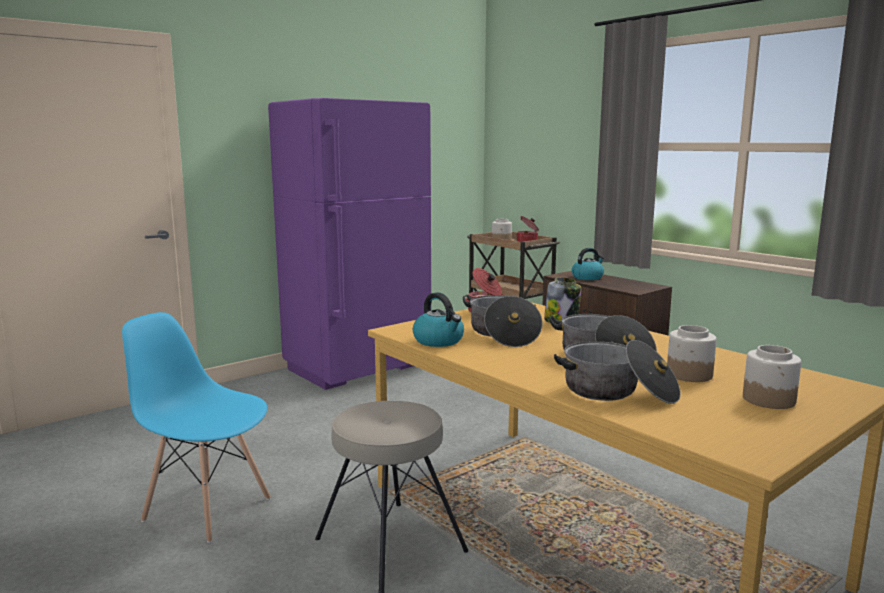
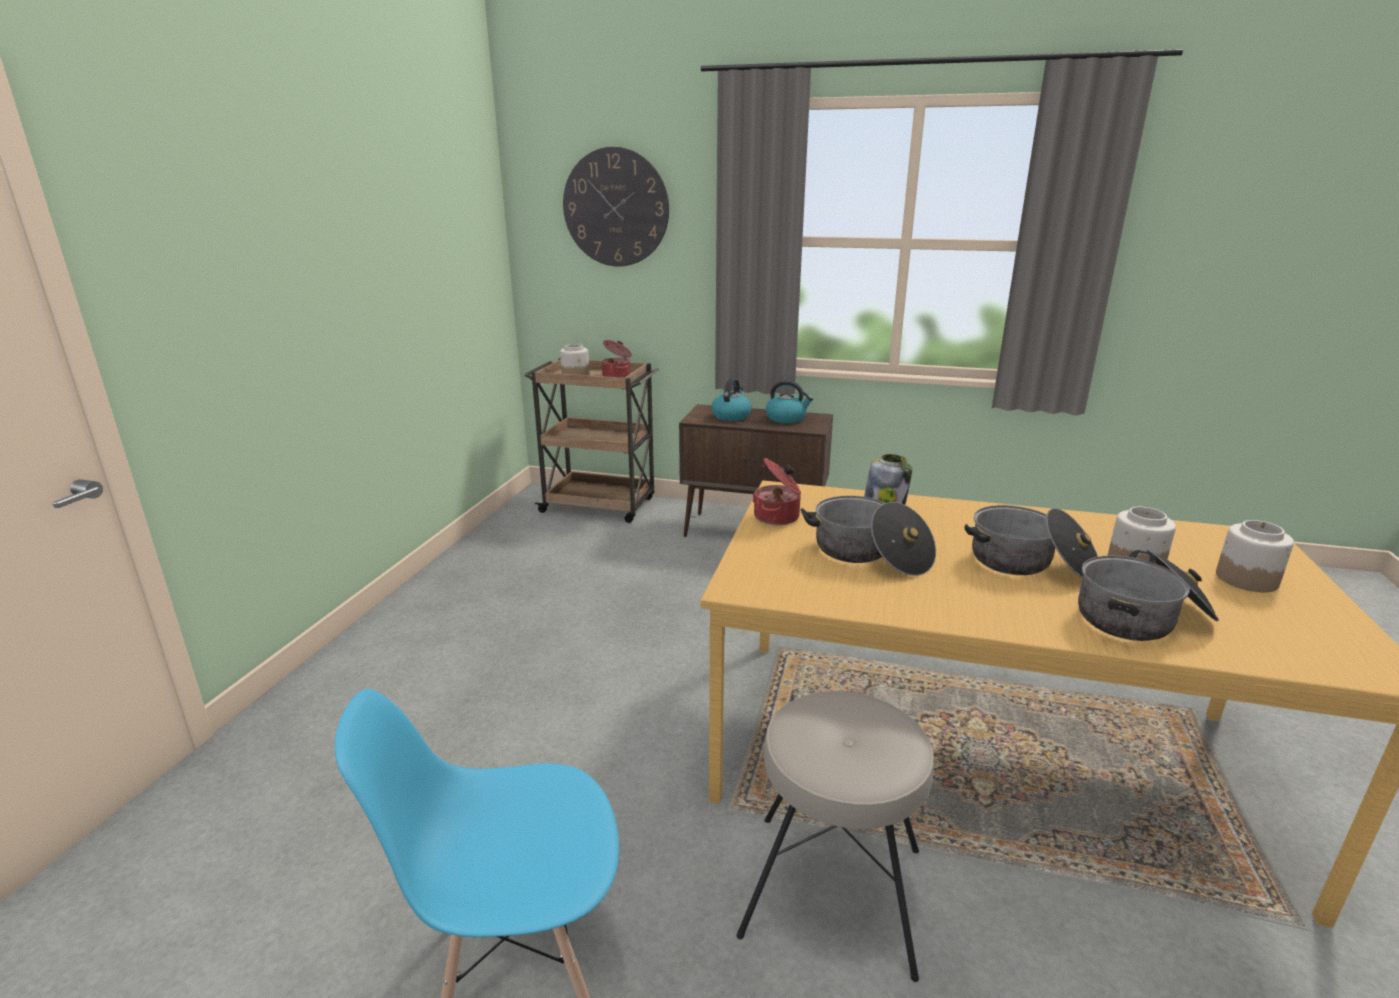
camera: 35 degrees left, 10 degrees up
purple fridge [268,98,431,390] -> none
kettle [413,292,464,347] -> kettle moved to [766,380,813,423]
none -> wall clock [563,147,669,267]

